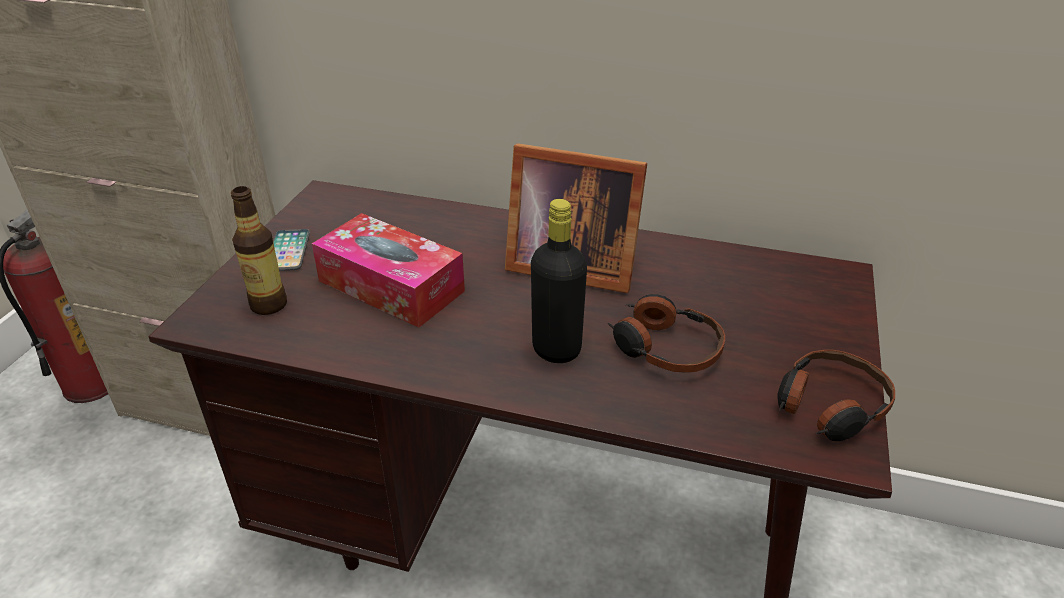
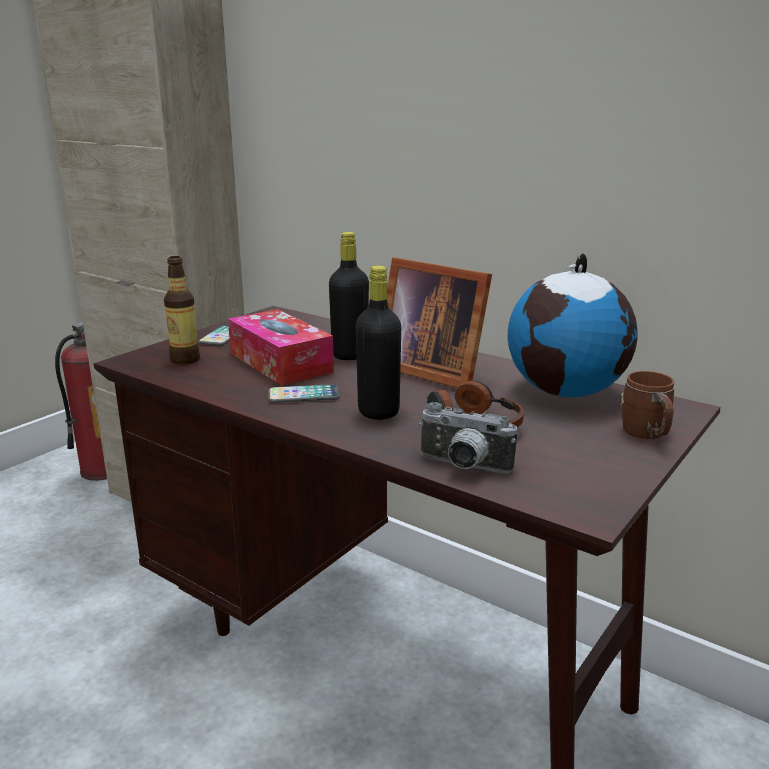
camera: 20 degrees right, 15 degrees down
headphones [777,350,895,441] -> none
none -> phone [268,384,340,403]
none -> black bottle [329,232,369,360]
none -> camera [419,402,517,473]
none -> globe [508,253,638,397]
none -> brown mug [621,371,674,439]

